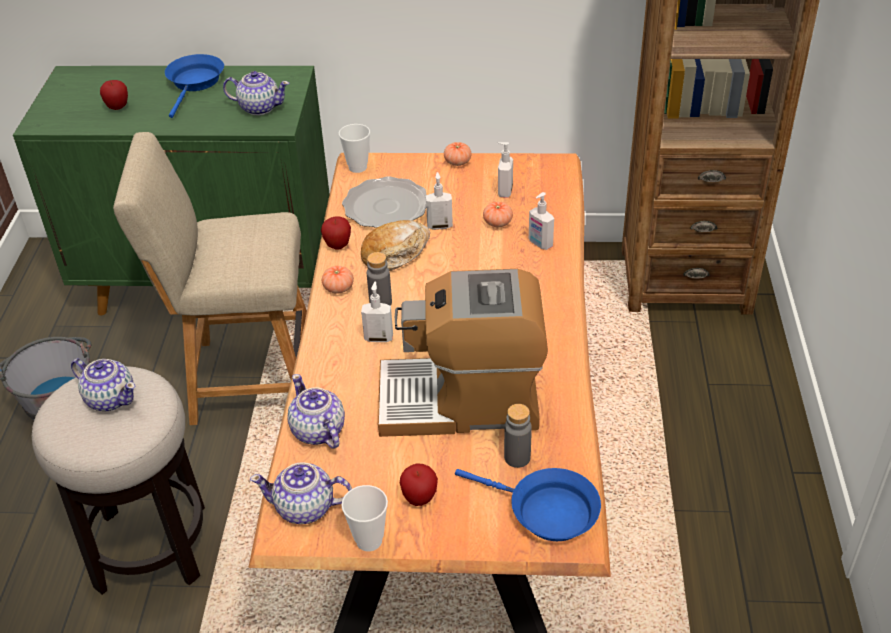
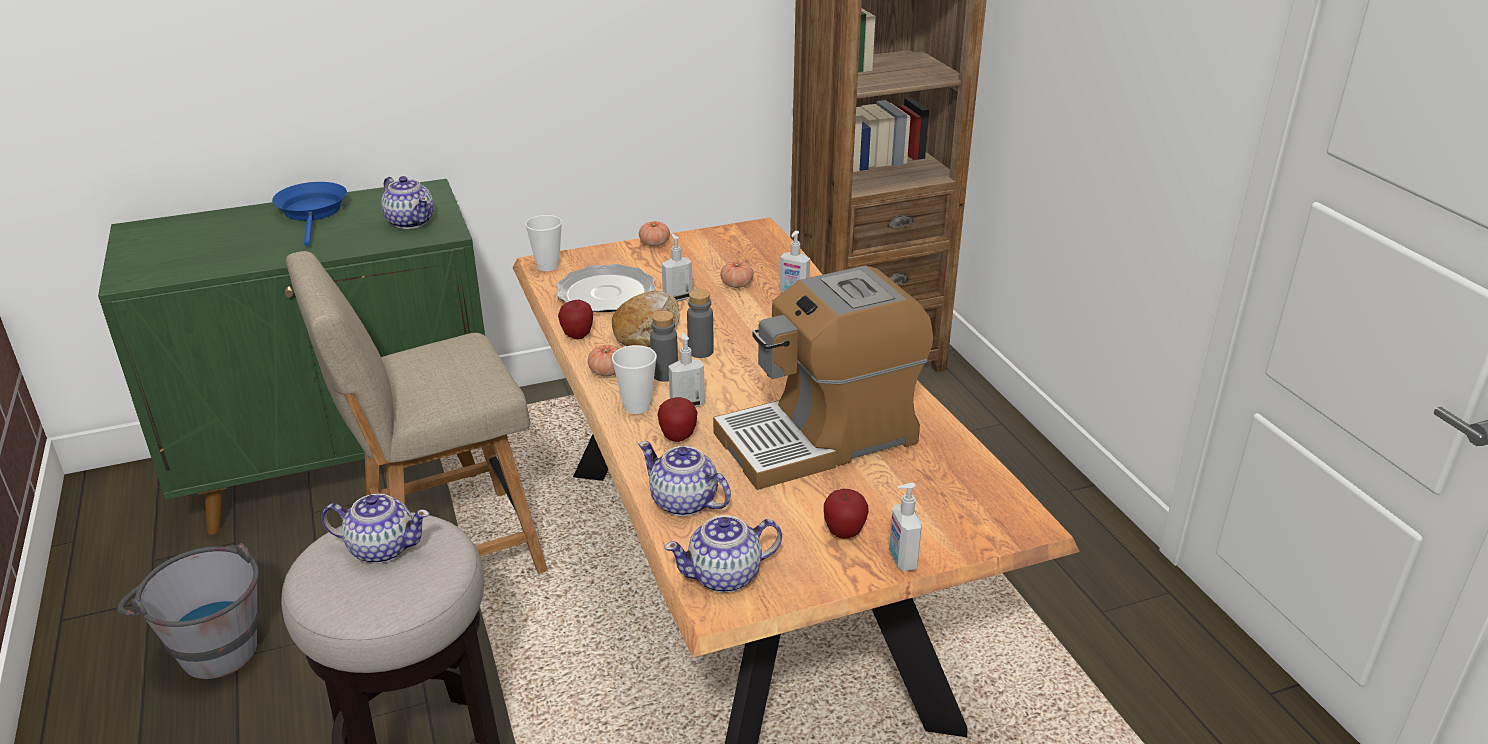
camera: 25 degrees left, 10 degrees down
apple [100,80,128,110] -> apple moved to [658,397,698,442]
teapot [223,71,289,115] -> teapot turned 60 degrees clockwise [381,176,434,229]
cup [341,485,388,551] -> cup moved to [612,345,657,414]
blue frying pan [455,468,601,541] -> none
soap dispenser [498,142,513,198] -> soap dispenser moved to [889,483,922,572]
grey bottle [504,404,532,468] -> grey bottle moved to [687,289,714,358]

